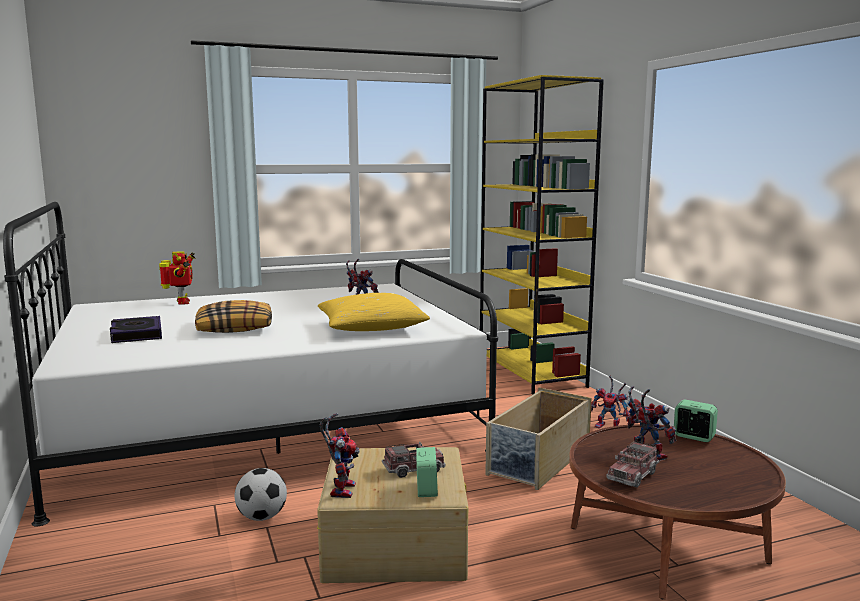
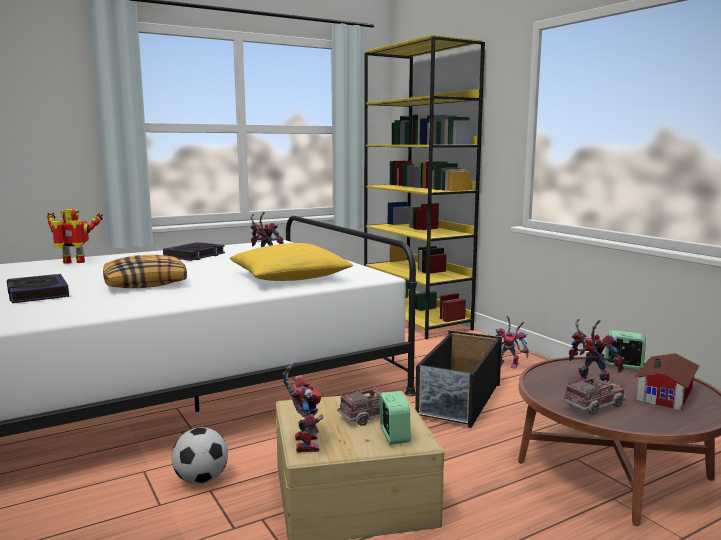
camera: 10 degrees left, 0 degrees up
toy robot [159,251,196,305] -> toy robot turned 75 degrees counterclockwise [47,209,103,264]
beige storage box [485,387,592,490] -> black storage box [415,330,502,428]
toy truck [606,440,659,488] -> toy truck turned 150 degrees counterclockwise [562,376,626,415]
none -> book [163,242,225,261]
none -> toy house [635,353,699,410]

